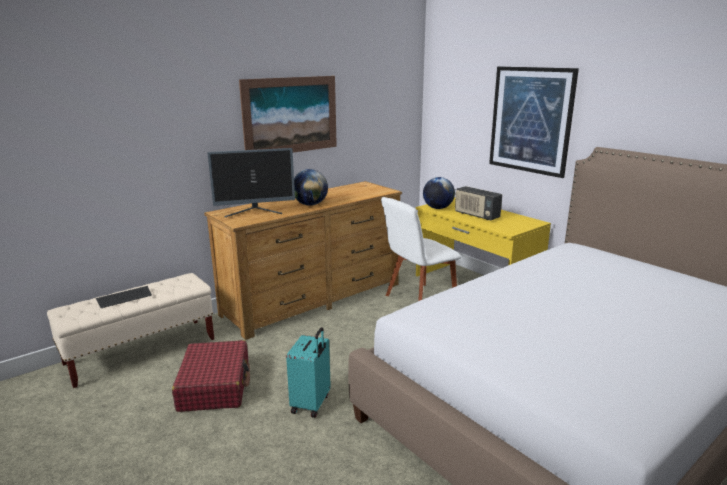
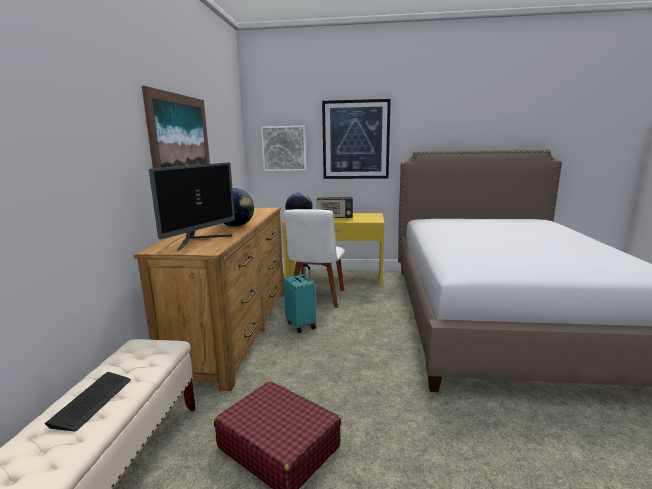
camera: 45 degrees left, 5 degrees down
turquoise suitcase [286,327,331,418] -> turquoise suitcase moved to [283,264,316,333]
none -> picture [261,126,306,171]

